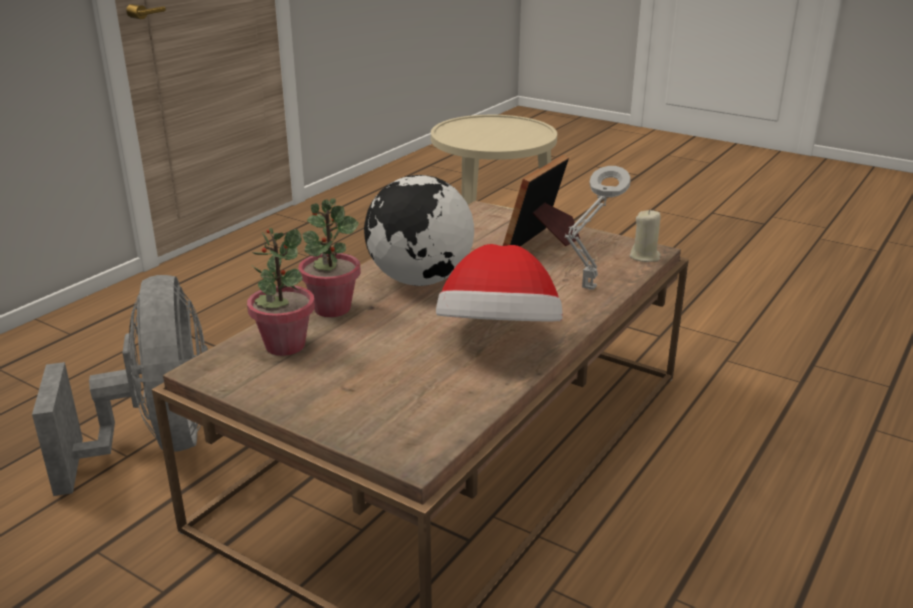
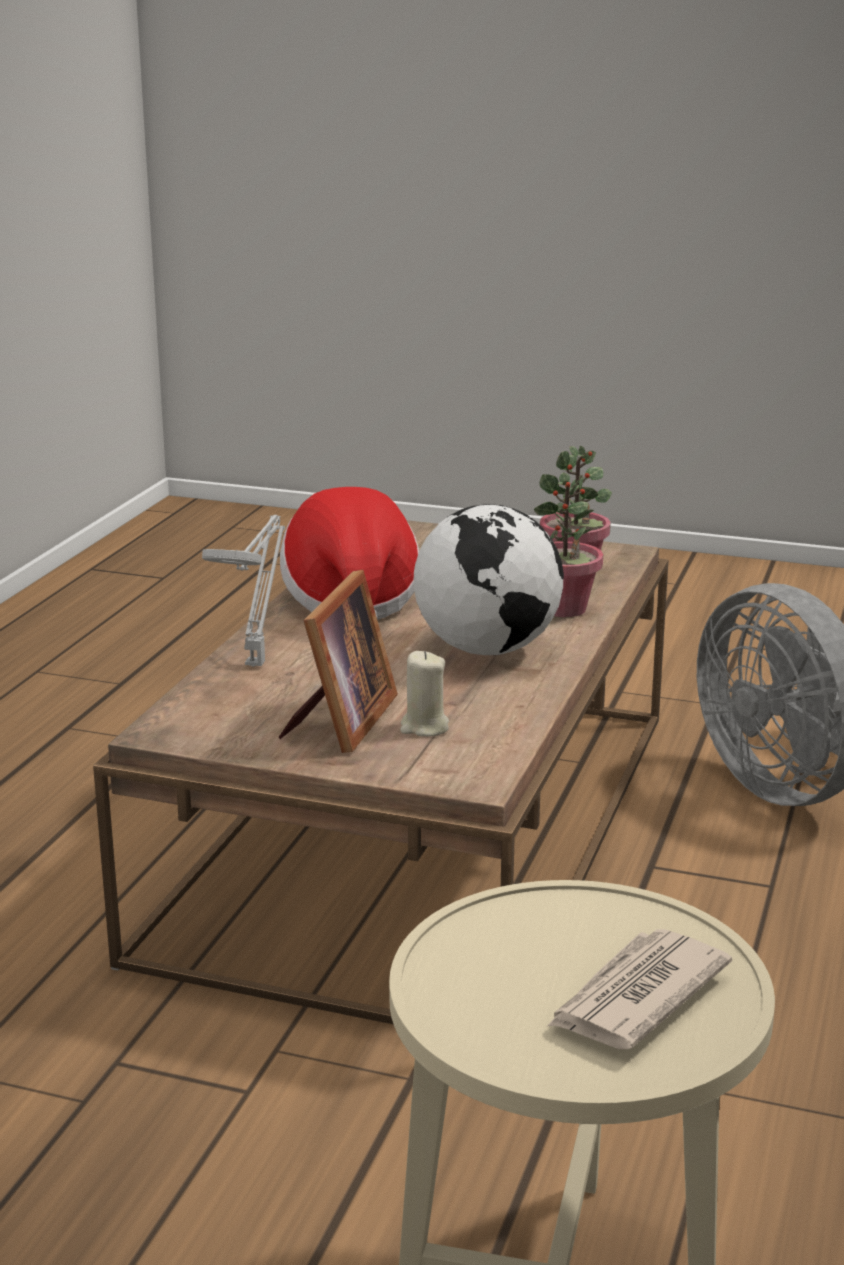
camera: 165 degrees right, 5 degrees down
beige candle [629,209,661,262] -> beige candle moved to [400,651,449,737]
none -> newspaper [547,929,732,1049]

